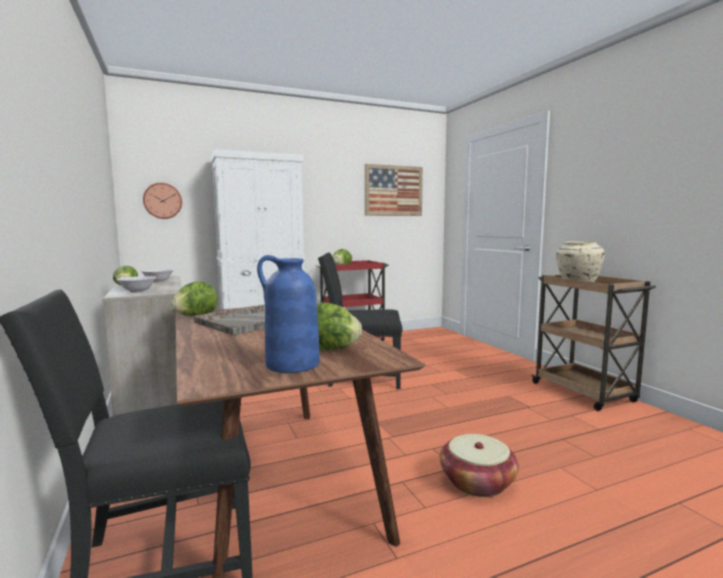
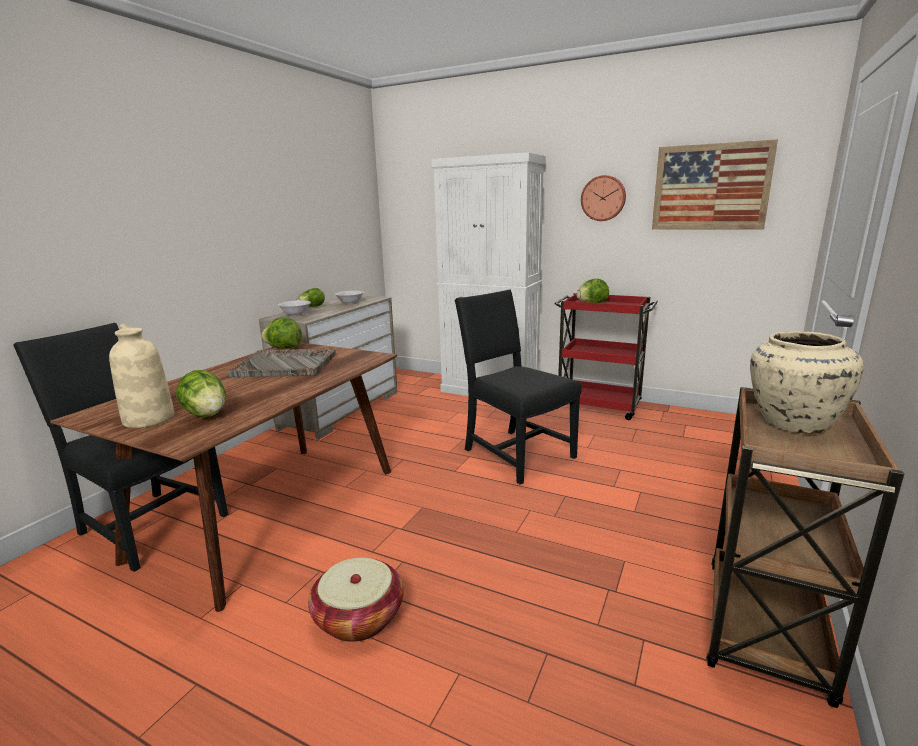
camera: 50 degrees right, 10 degrees up
wall clock [143,183,182,219] -> wall clock moved to [581,175,626,221]
blue vase [257,255,320,373] -> beige vase [109,324,174,428]

